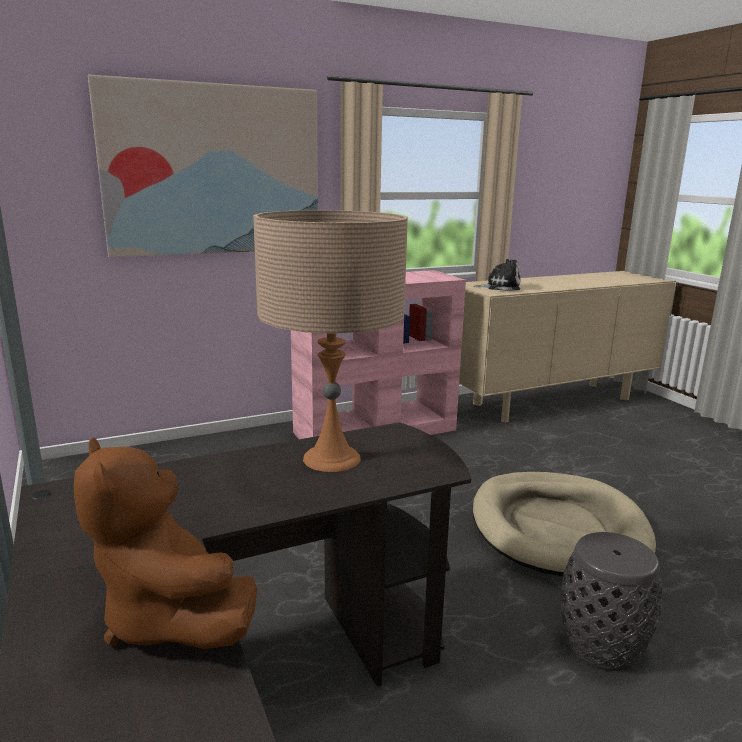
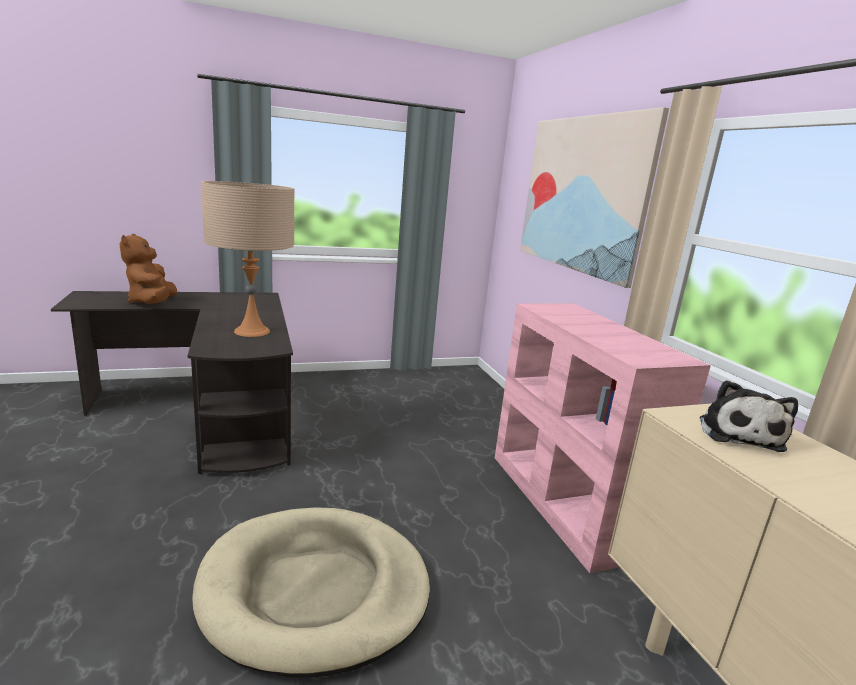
camera: 95 degrees right, 0 degrees up
brown plush toy [74,437,257,649] -> brown plush toy turned 75 degrees counterclockwise [119,234,177,304]
grey stool [560,532,662,671] -> none

